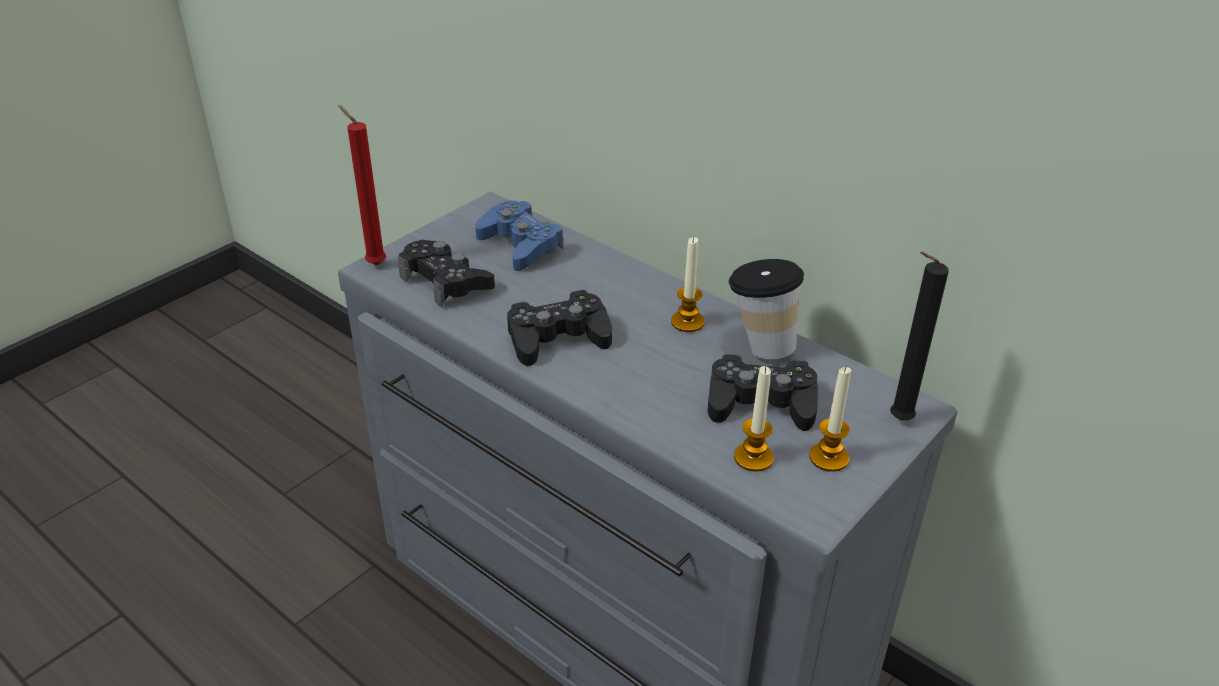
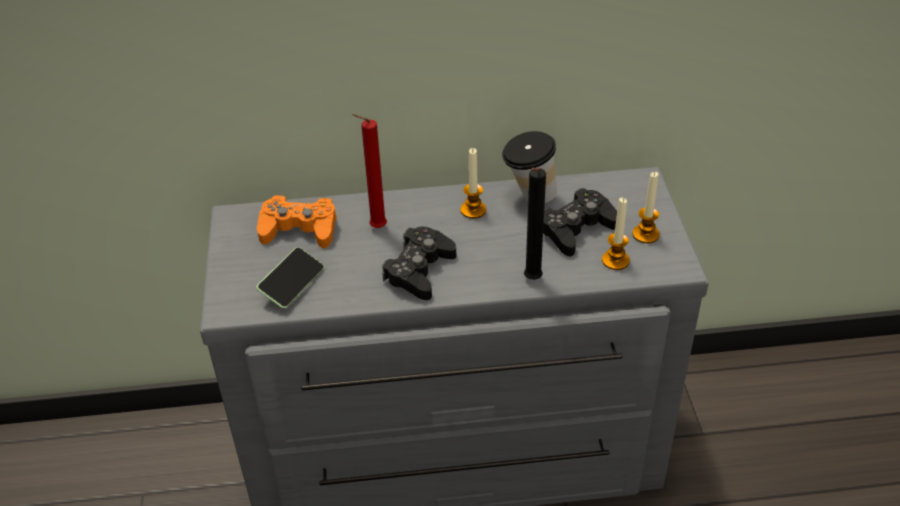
camera: 45 degrees left, 5 degrees up
red candle [338,105,386,265] -> red candle moved to [352,114,387,228]
black game controller [398,240,495,307] -> phone [256,247,325,309]
blue game controller [475,200,564,271] -> orange game controller [257,195,337,248]
black candle [890,252,949,420] -> black candle moved to [524,168,546,280]

